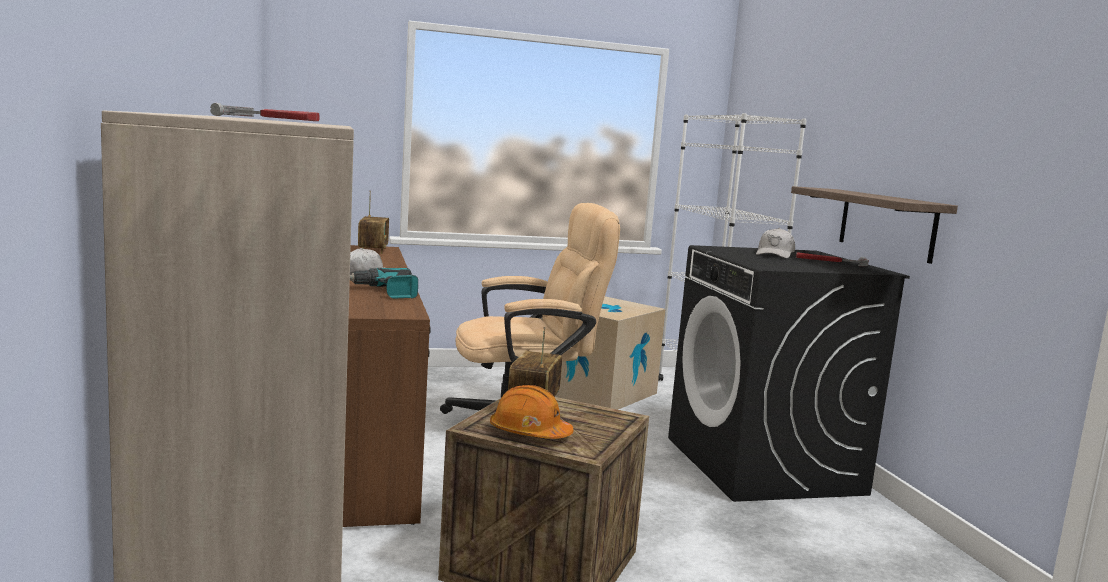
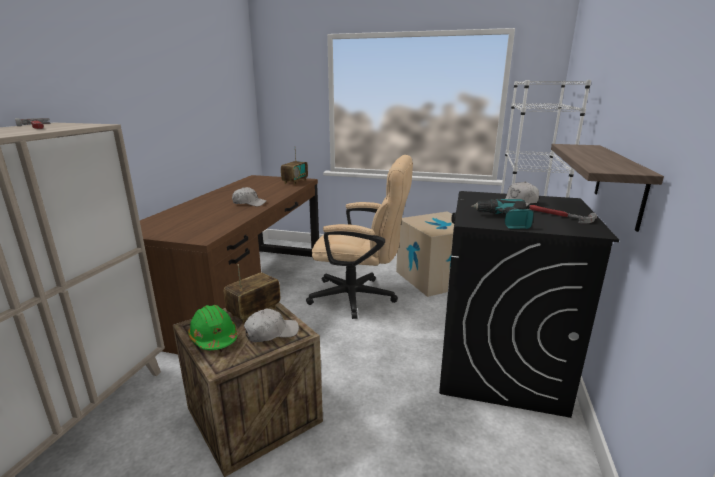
camera: 30 degrees right, 10 degrees up
power drill [350,268,418,299] -> power drill moved to [471,199,534,229]
orange hard hat [490,385,574,439] -> green hard hat [188,305,237,350]
none -> white cap [244,308,299,342]

